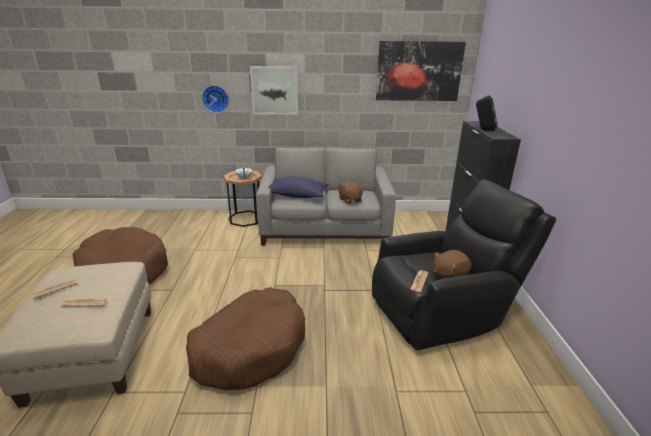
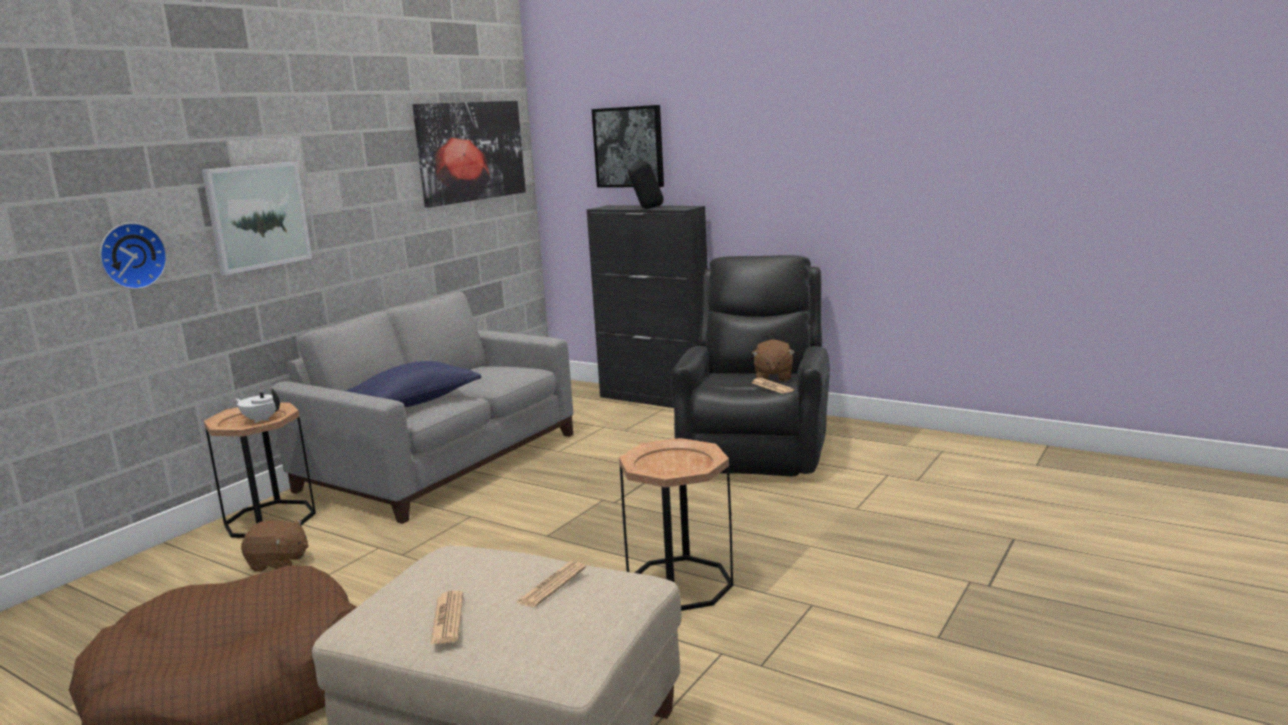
camera: 55 degrees left, 10 degrees down
brown dog bed [186,287,305,390] -> brown side table [619,438,733,611]
brown plush toy [338,181,364,204] -> brown plush toy moved to [241,519,309,572]
none -> picture [592,105,664,188]

